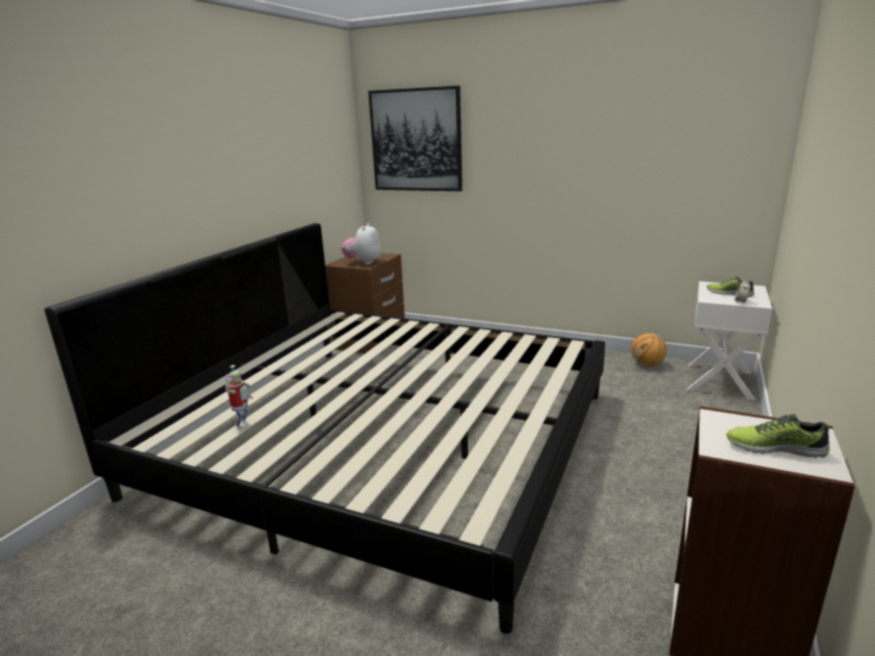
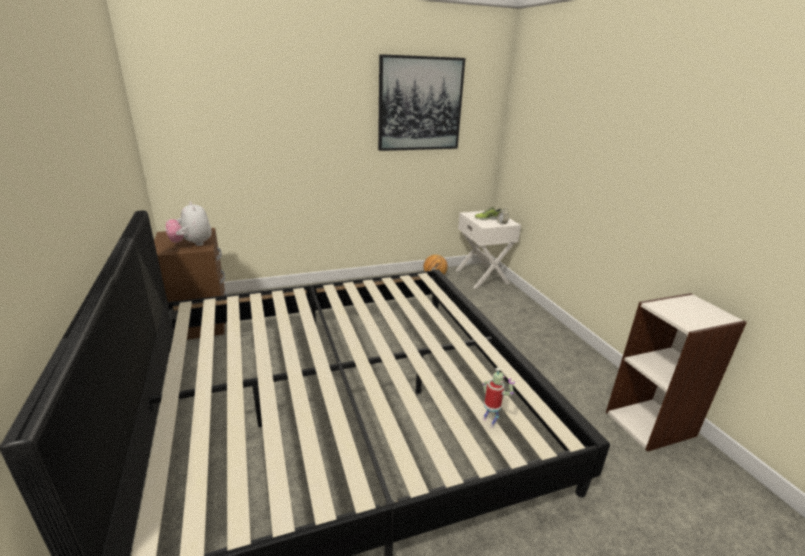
camera: 45 degrees left, 5 degrees up
toy robot [225,365,253,429] -> toy robot moved to [483,367,515,428]
picture [368,86,462,191] -> picture moved to [378,54,465,151]
shoe [726,414,830,458] -> none

